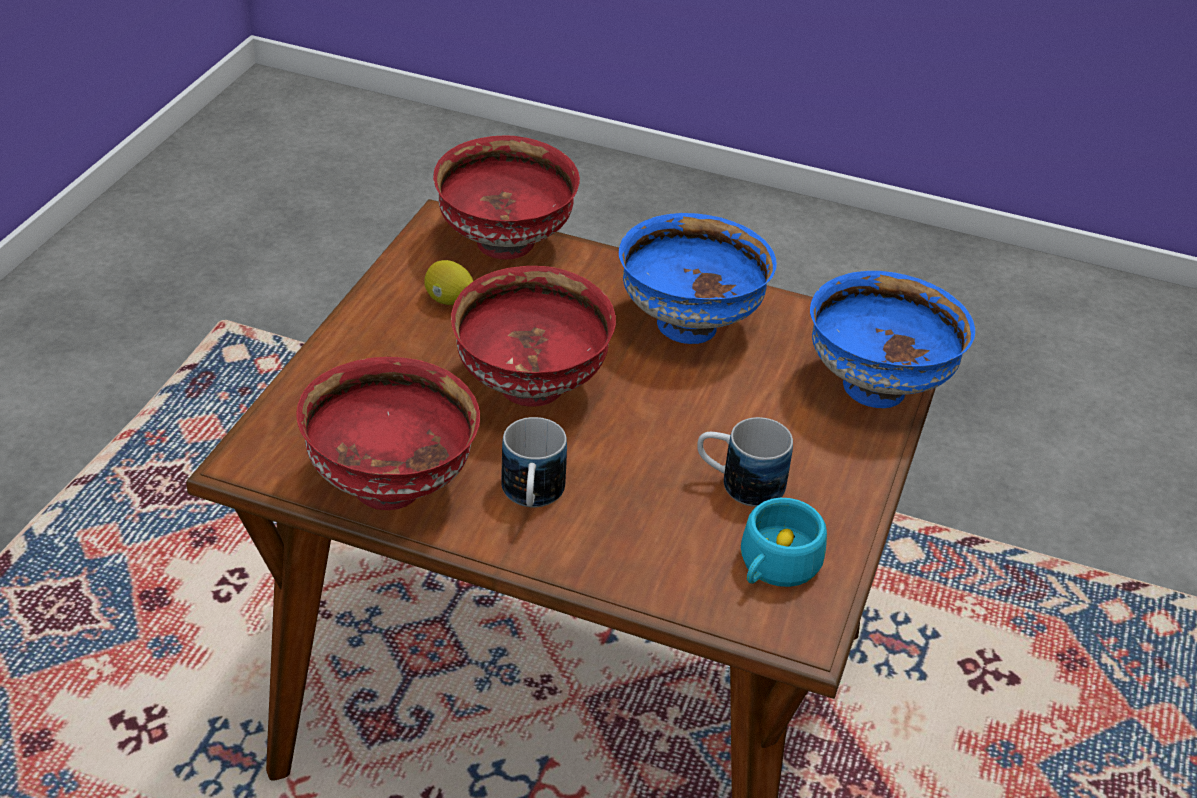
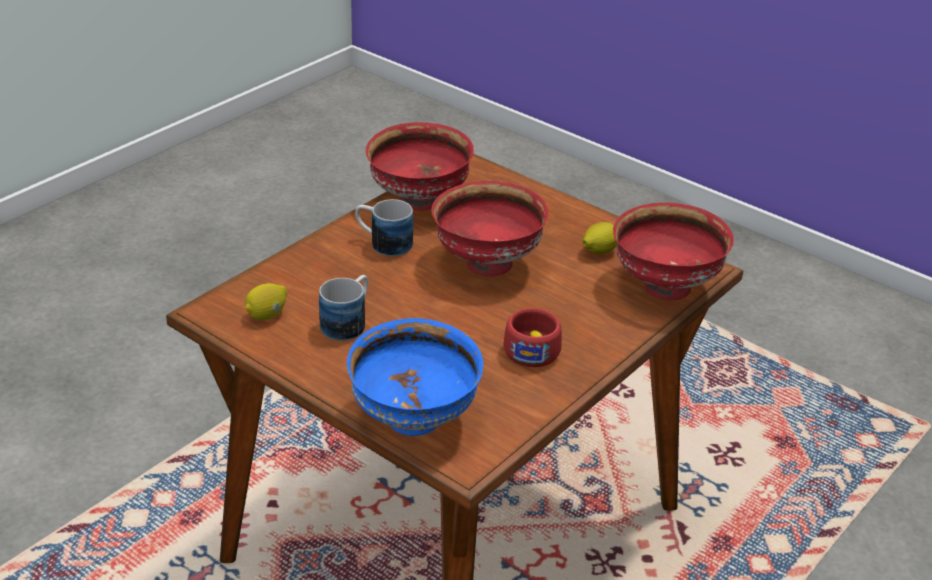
camera: 110 degrees right, 5 degrees down
blue bowl [619,213,777,344] -> red cup [504,308,562,367]
turquoise cup [741,498,827,587] -> lemon [245,283,287,320]

